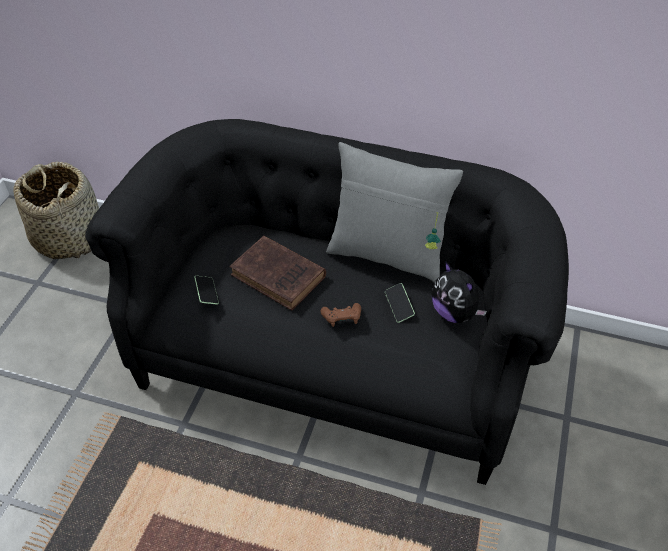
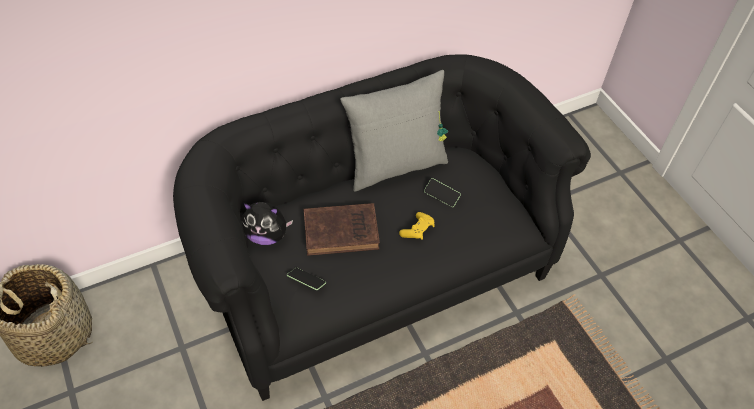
camera: 45 degrees left, 5 degrees up
brown game controller [320,303,361,327] -> yellow game controller [399,212,435,240]
plush toy [431,261,487,323] -> plush toy moved to [242,202,293,245]

